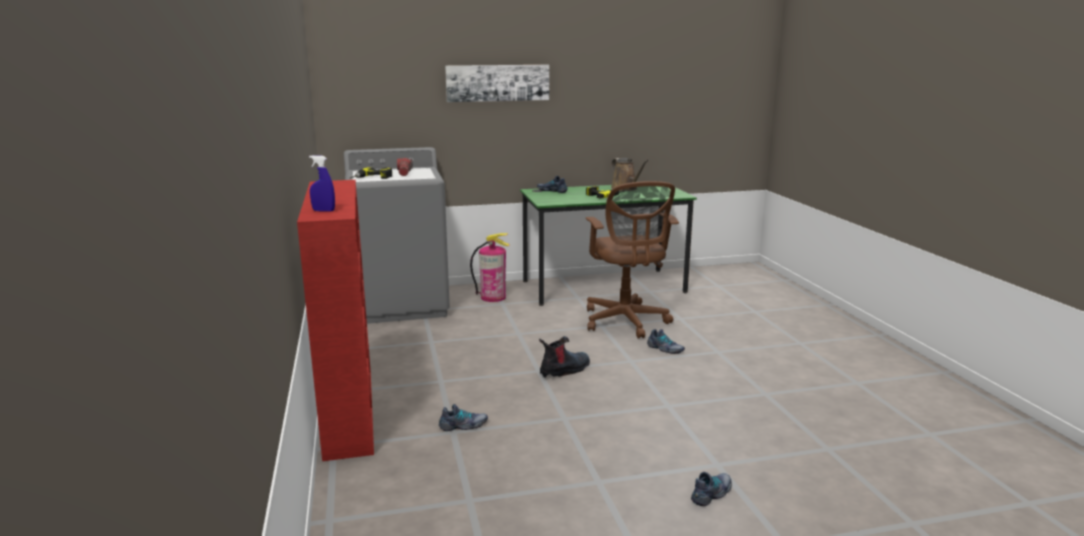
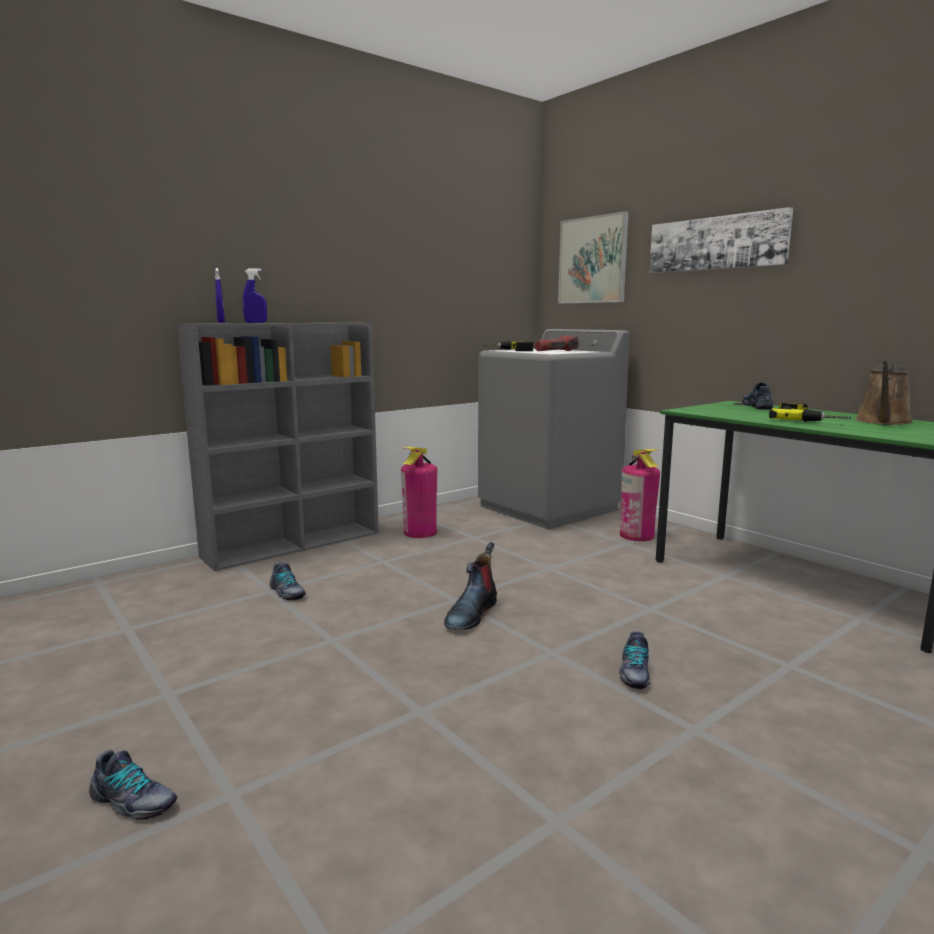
camera: 65 degrees right, 5 degrees down
red bookcase [297,180,374,461] -> grey bookcase [177,323,379,571]
boot [539,336,590,378] -> boot turned 90 degrees clockwise [444,542,497,630]
brown office chair [586,181,679,339] -> none
none -> blue spray bottle [242,268,267,323]
none -> fire extinguisher [401,447,438,538]
none -> picture [558,211,629,304]

